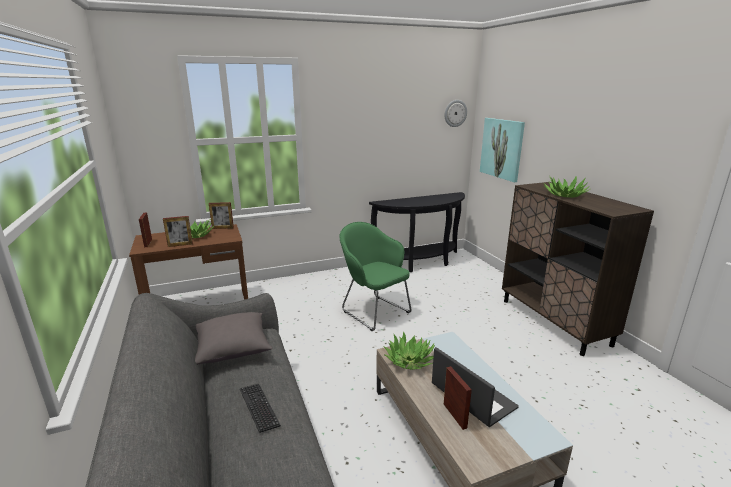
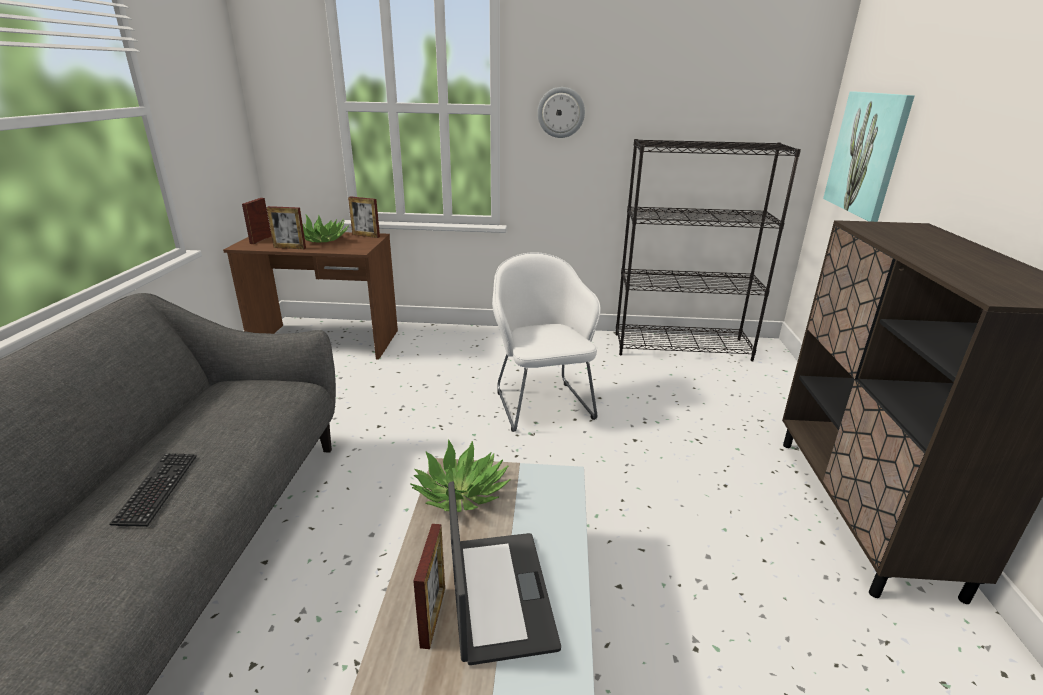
camera: 25 degrees right, 5 degrees up
grey pillow [195,312,272,365] -> none
green armchair [339,222,411,331] -> white armchair [492,252,601,432]
black console table [369,192,465,272] -> black bookcase [615,139,801,361]
wall clock [445,100,467,127] -> wall clock moved to [537,87,585,138]
potted plant [544,177,590,198] -> none

